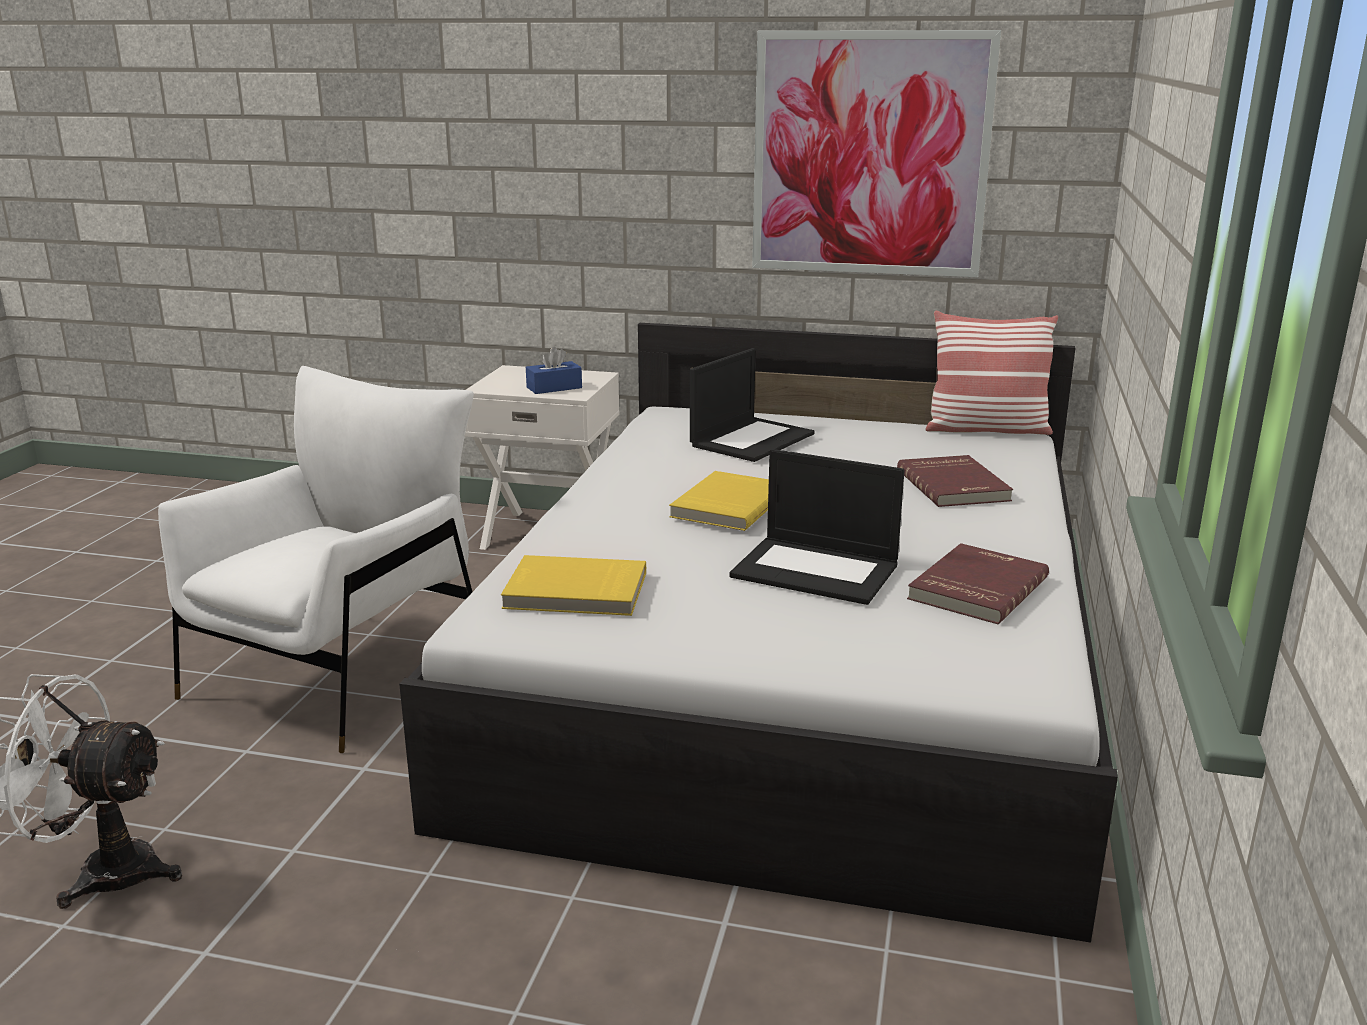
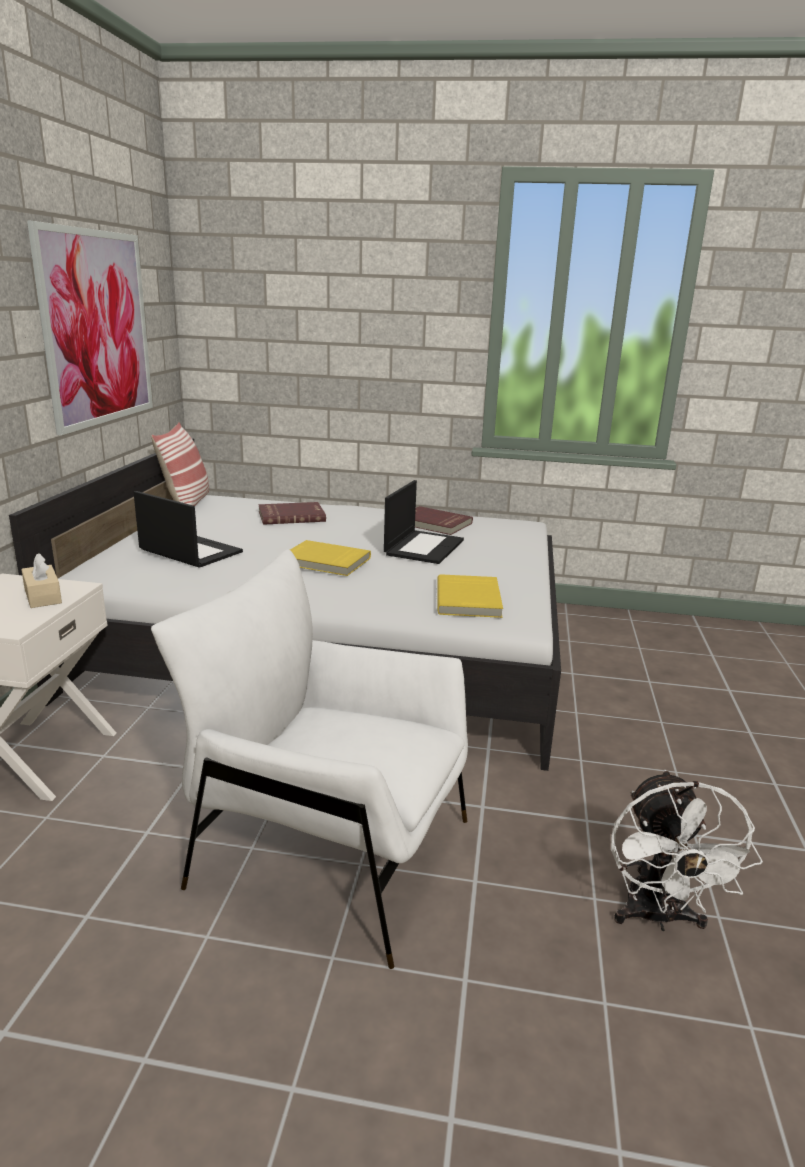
camera: 95 degrees left, 0 degrees up
blue tissue box [526,346,582,394] -> beige tissue box [21,553,62,608]

